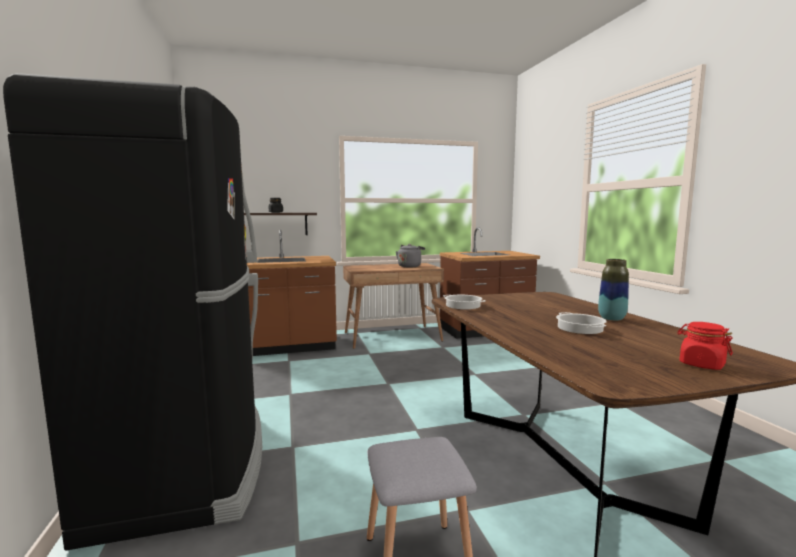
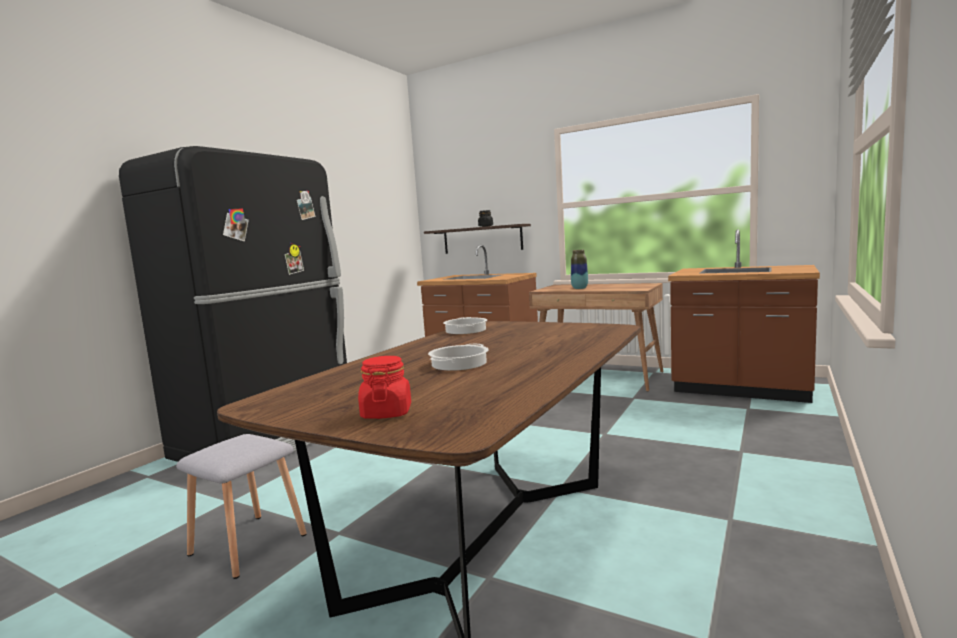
camera: 45 degrees right, 0 degrees up
grey kettle [396,244,425,267] -> none
vase [598,259,629,321] -> vase moved to [571,250,588,289]

